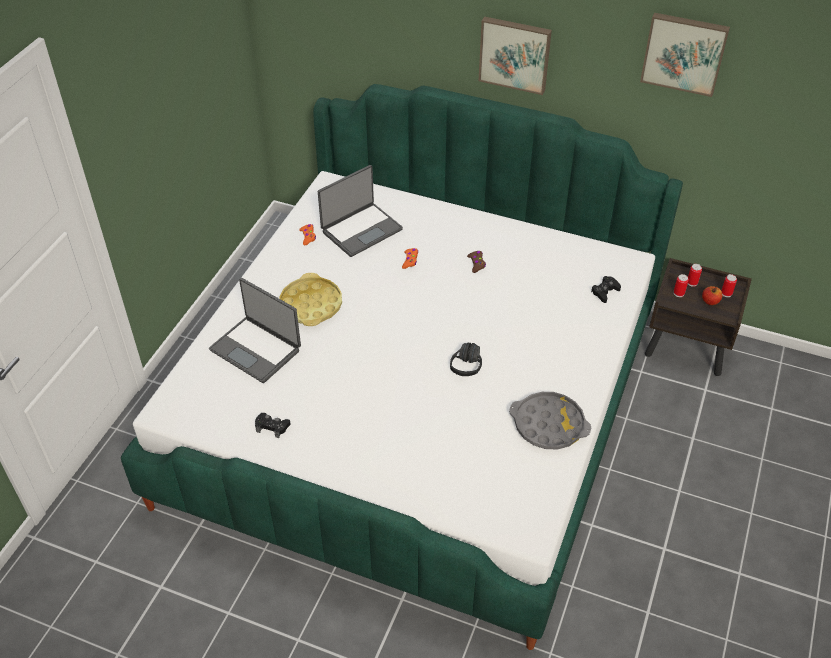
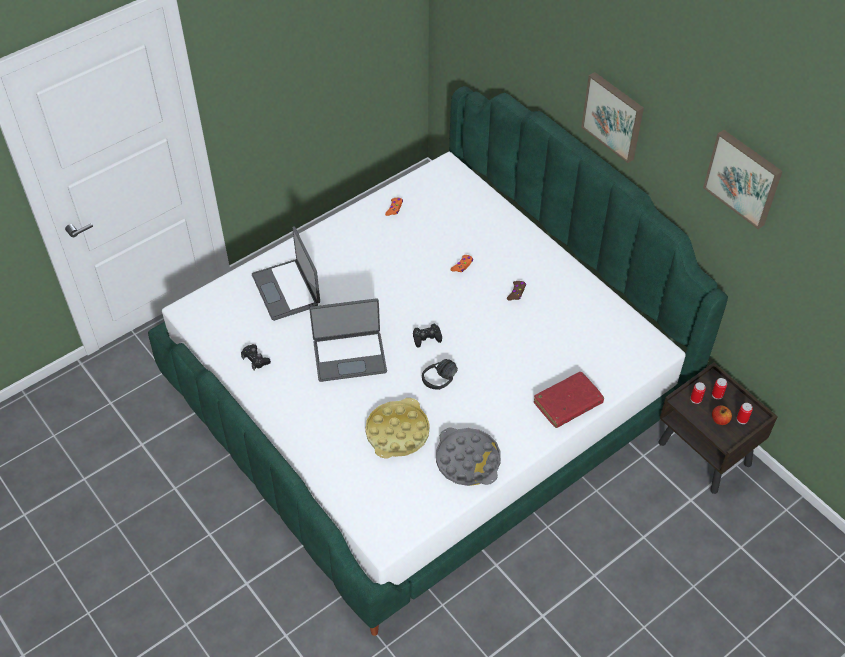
camera: 30 degrees right, 5 degrees up
yellow tray [279,273,342,326] -> yellow tray moved to [365,398,430,459]
laptop [318,165,403,257] -> laptop moved to [309,298,387,382]
black game controller [591,276,621,303] -> black game controller moved to [413,324,442,348]
none -> red book [534,372,604,428]

